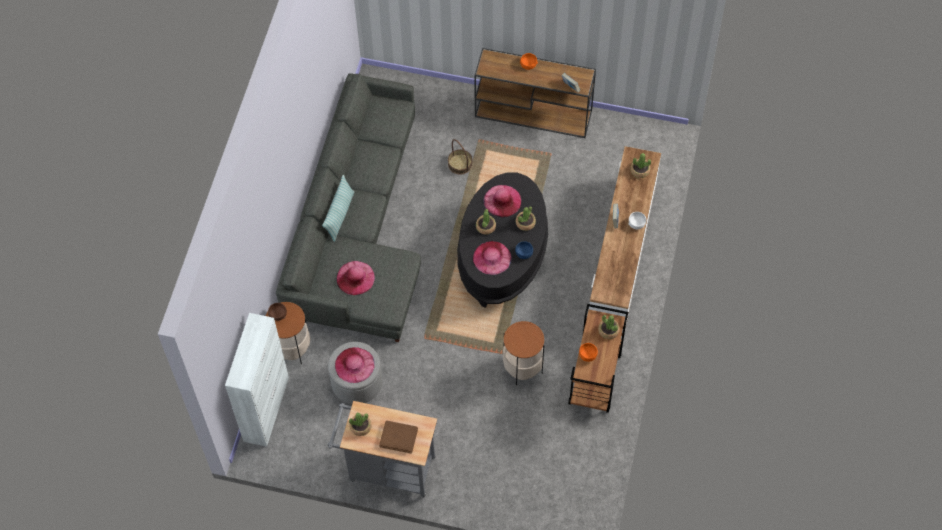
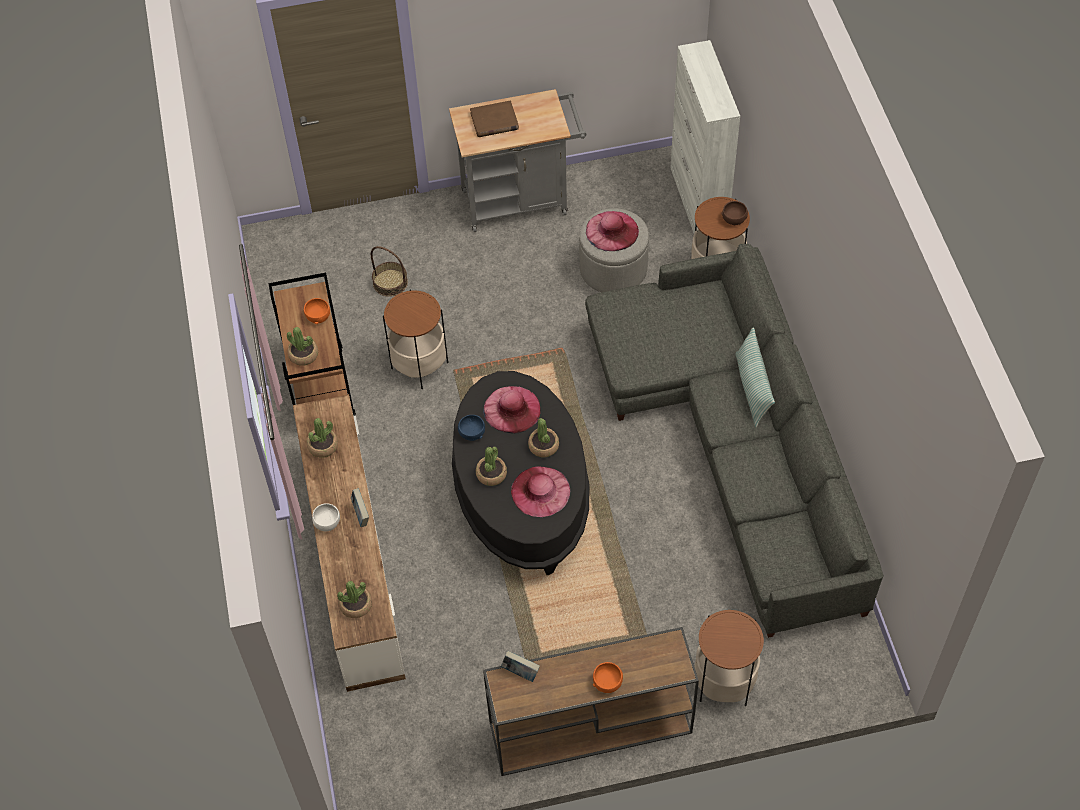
camera: 155 degrees right, 5 degrees down
pink hat [337,261,375,295] -> none
potted plant [349,412,372,436] -> potted plant moved to [307,418,338,458]
basket [448,139,472,175] -> basket moved to [371,246,408,297]
none -> side table [694,610,764,706]

